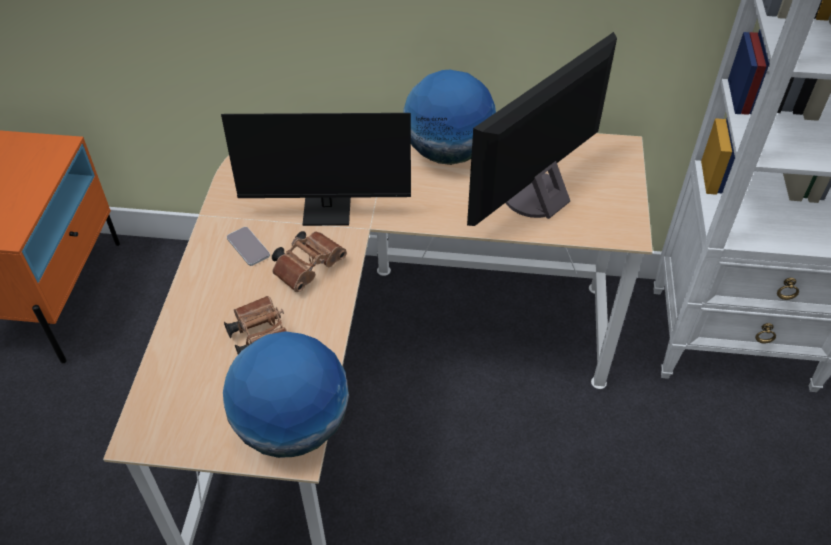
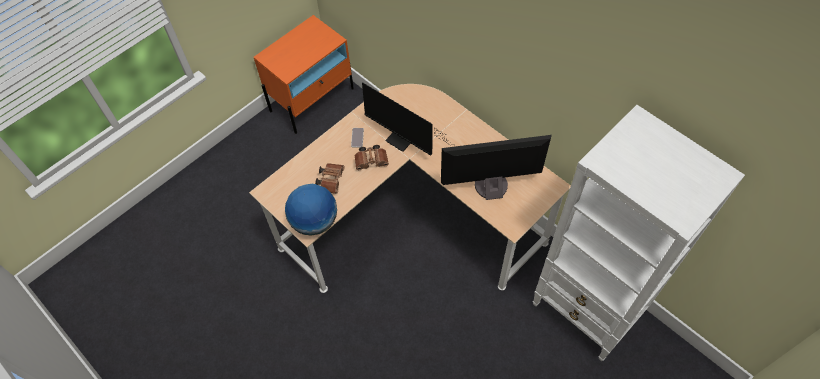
camera: 40 degrees right, 10 degrees up
globe [403,70,496,165] -> none

